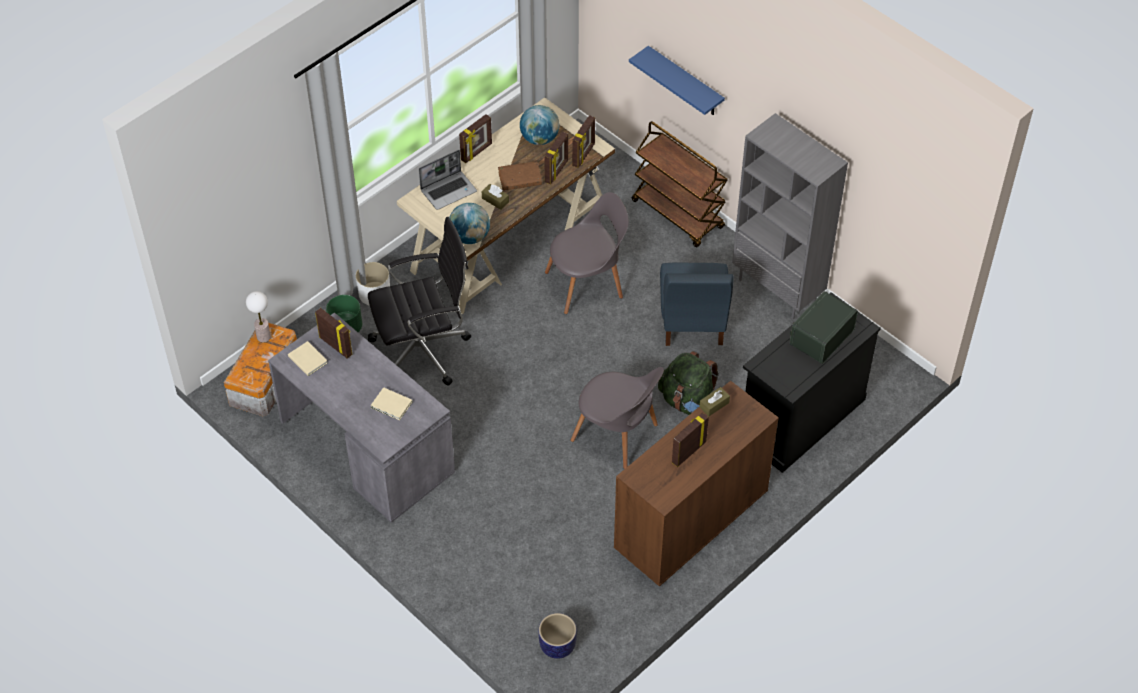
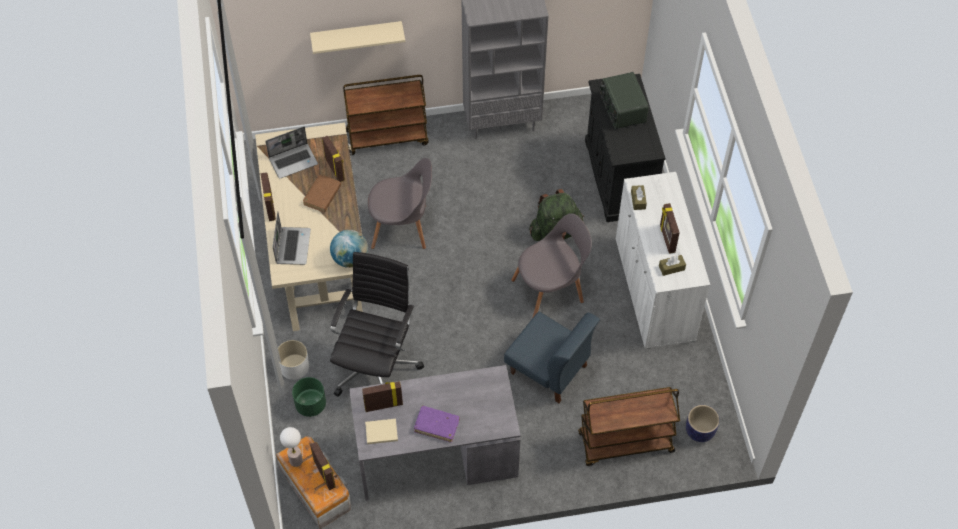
camera: 55 degrees left, 5 degrees up
beige book [371,387,412,420] -> none
brown tissue box [482,184,509,210] -> brown tissue box moved to [659,255,686,276]
globe [520,105,560,145] -> laptop [265,127,318,179]
grey chair [545,192,629,314] -> grey chair turned 75 degrees clockwise [368,158,432,249]
picture frame [572,115,595,168] -> picture frame moved to [310,442,336,490]
brown cabinet [614,381,779,587] -> white cabinet [616,172,710,349]
blue shelf [629,46,725,115] -> beige shelf [310,21,405,54]
blue chair [660,263,734,346] -> blue chair moved to [504,312,600,403]
none -> purple book [414,405,460,442]
none -> brown cart [578,387,680,466]

